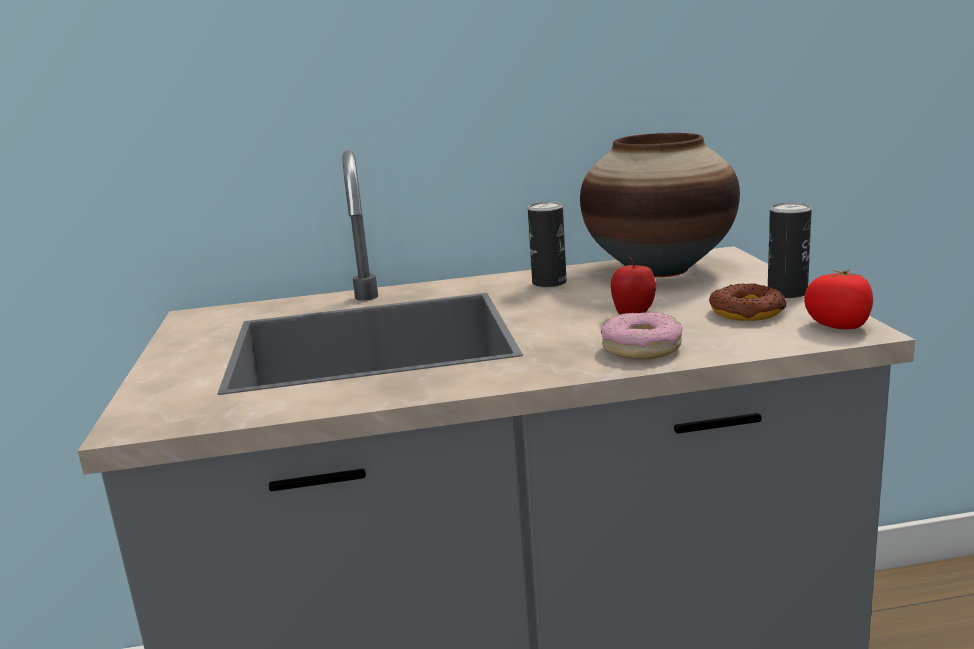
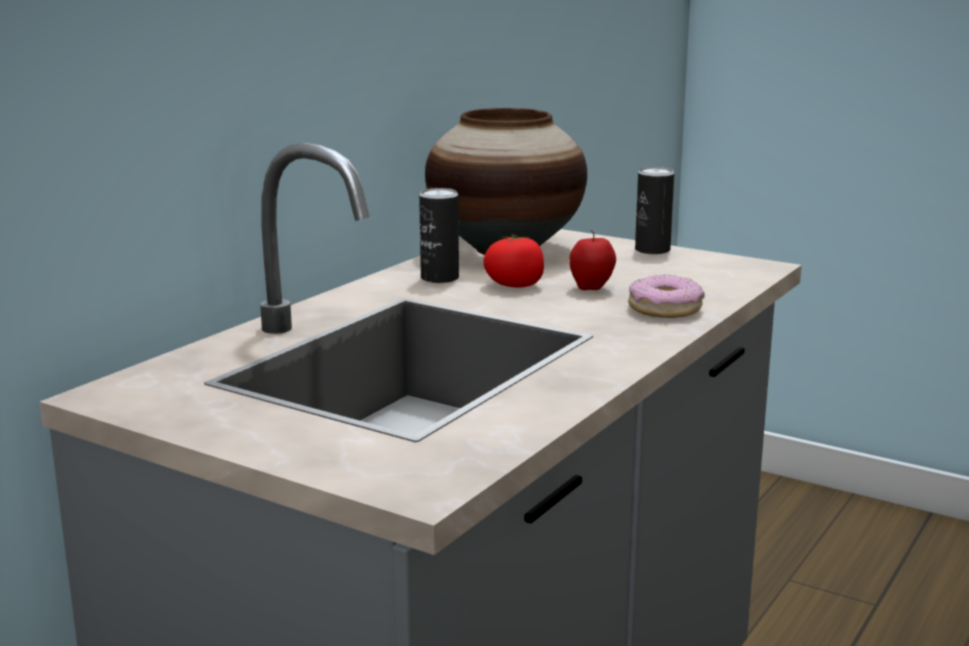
camera: 50 degrees left, 0 degrees up
donut [709,283,787,321] -> none
tomato [804,269,873,329] -> tomato moved to [483,234,544,288]

